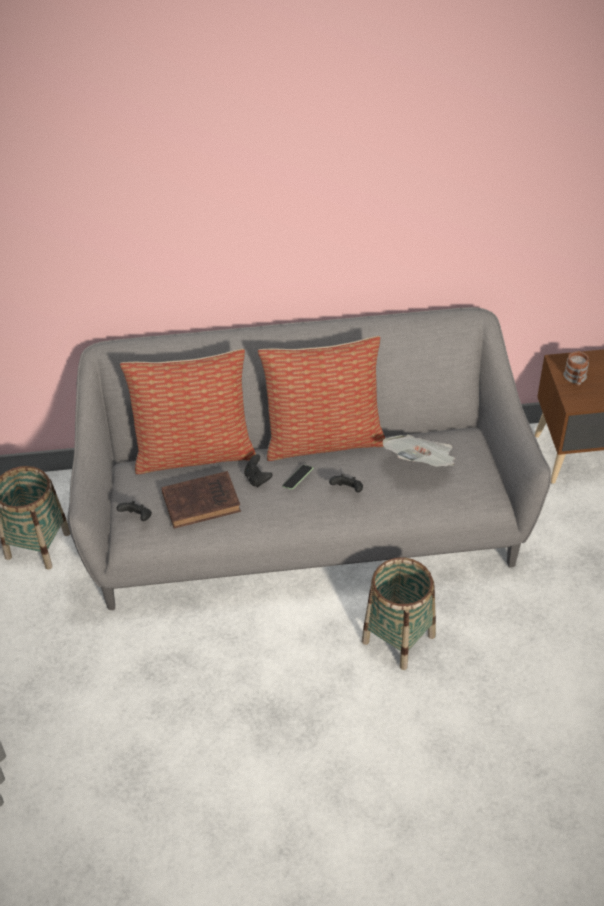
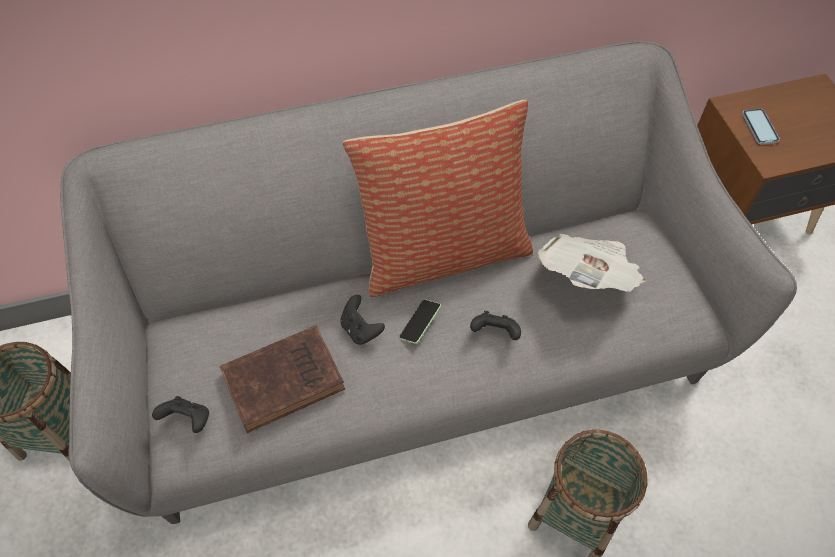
camera: 10 degrees left, 10 degrees up
pillow [120,349,256,474] -> none
mug [564,351,589,386] -> phone [742,108,780,145]

